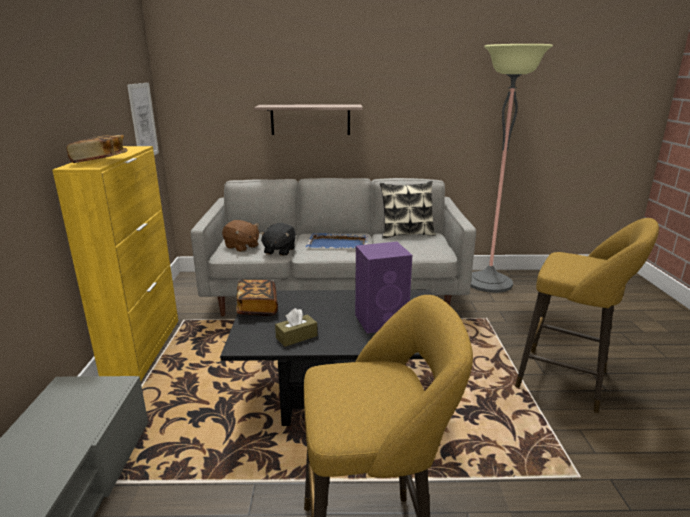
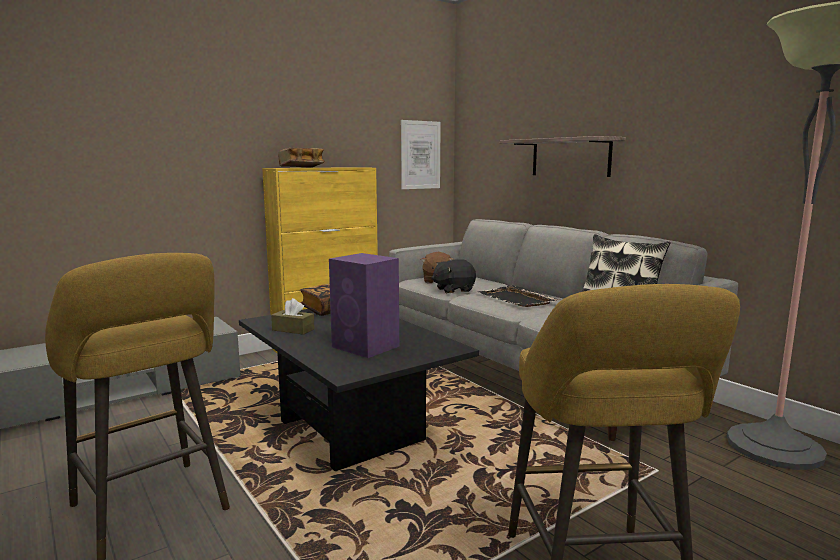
camera: 55 degrees right, 10 degrees down
blue tray [305,233,369,248] -> black tray [479,285,560,307]

